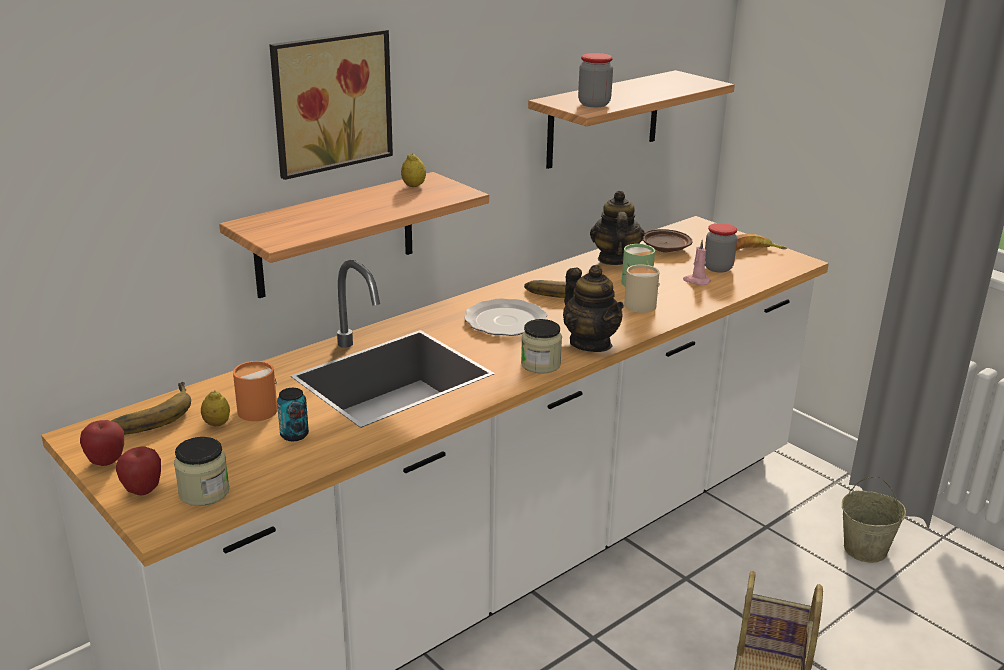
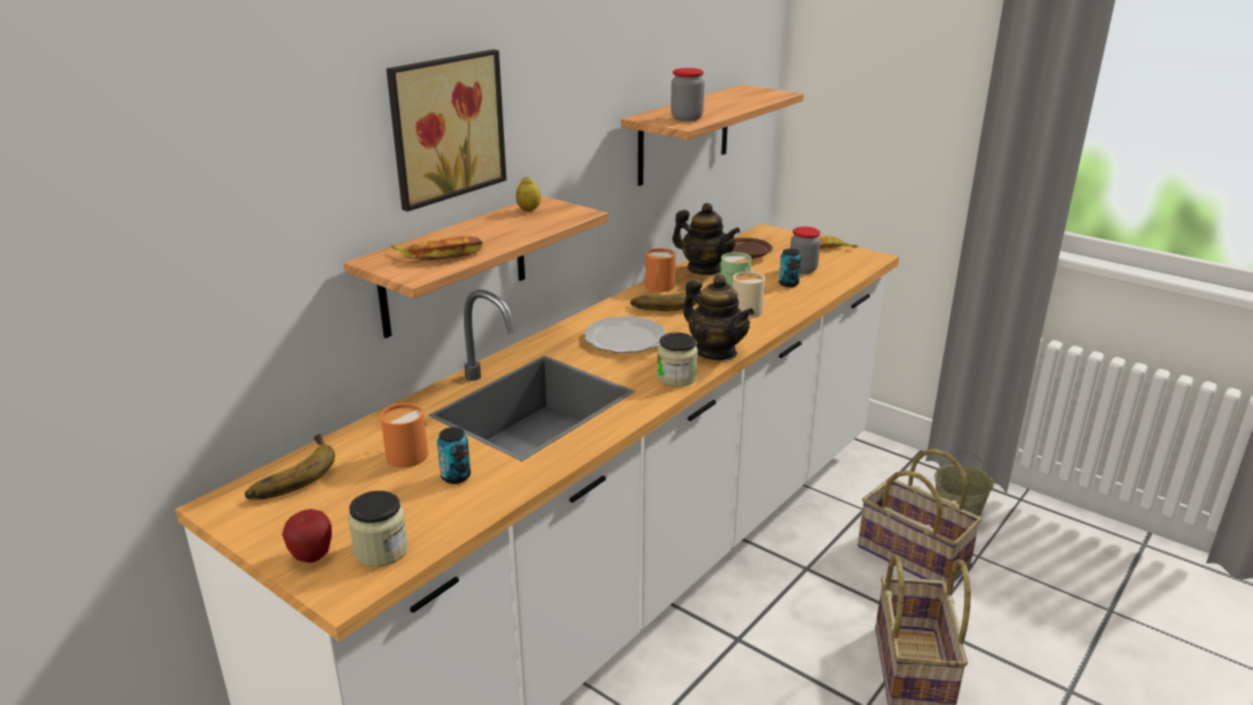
camera: 10 degrees left, 0 degrees up
apple [80,420,124,466] -> none
lemon [201,390,230,426] -> none
teapot [590,190,645,265] -> teapot turned 135 degrees clockwise [672,203,740,275]
pink candle [683,240,711,285] -> can [779,249,801,287]
none -> banana [391,236,483,260]
none -> orange mug [645,248,676,292]
none -> basket [858,449,982,586]

